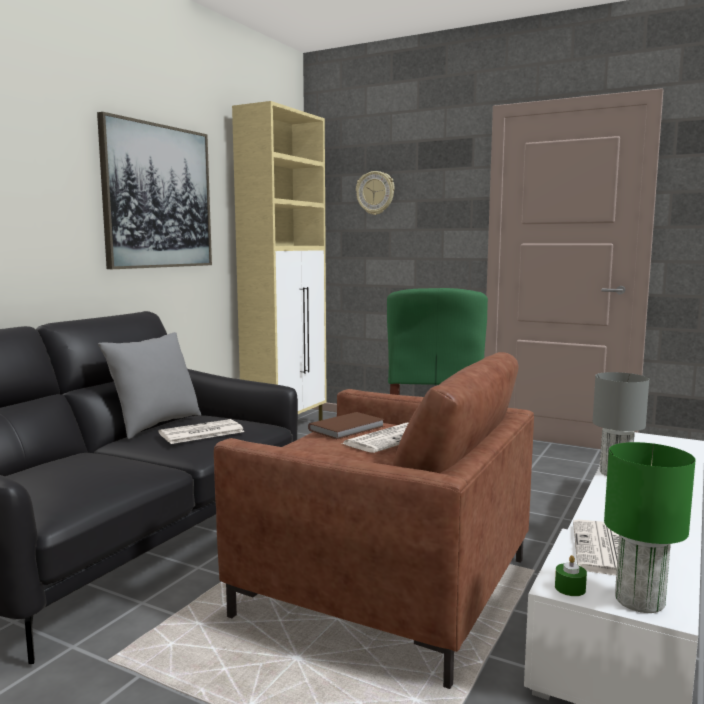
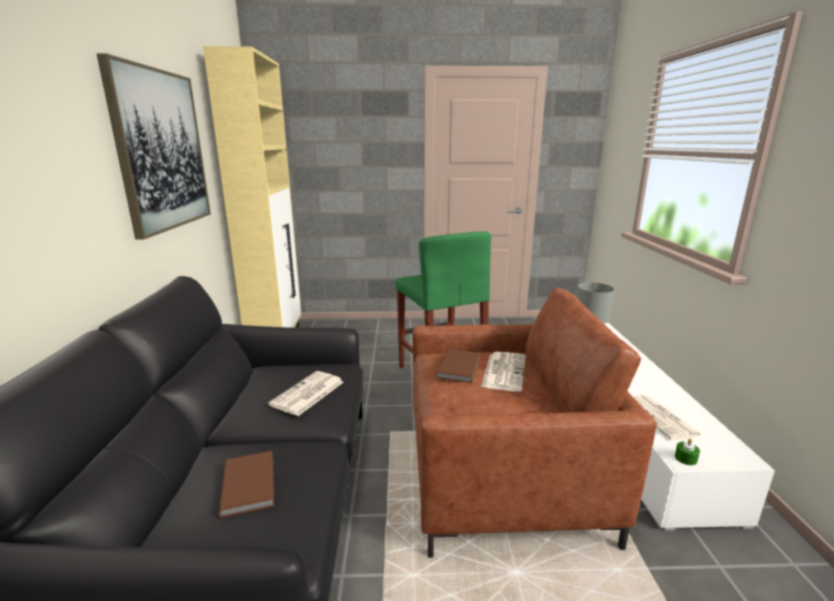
camera: 30 degrees left, 10 degrees up
grey pillow [98,332,201,439] -> none
wall clock [356,171,395,215] -> none
green table lamp [604,442,696,613] -> none
none -> brown book [218,451,274,518]

